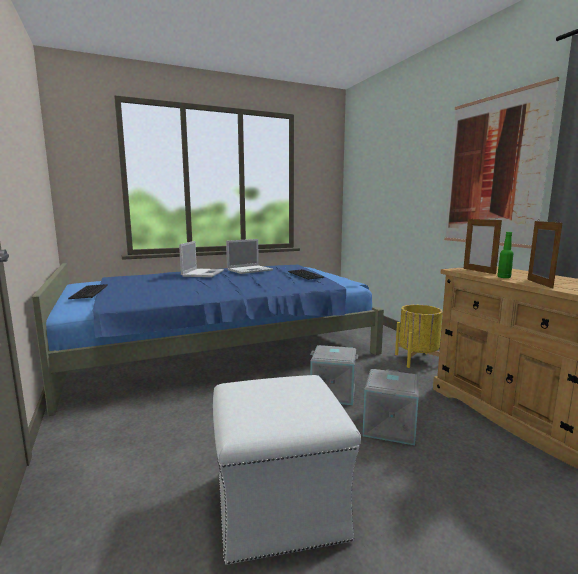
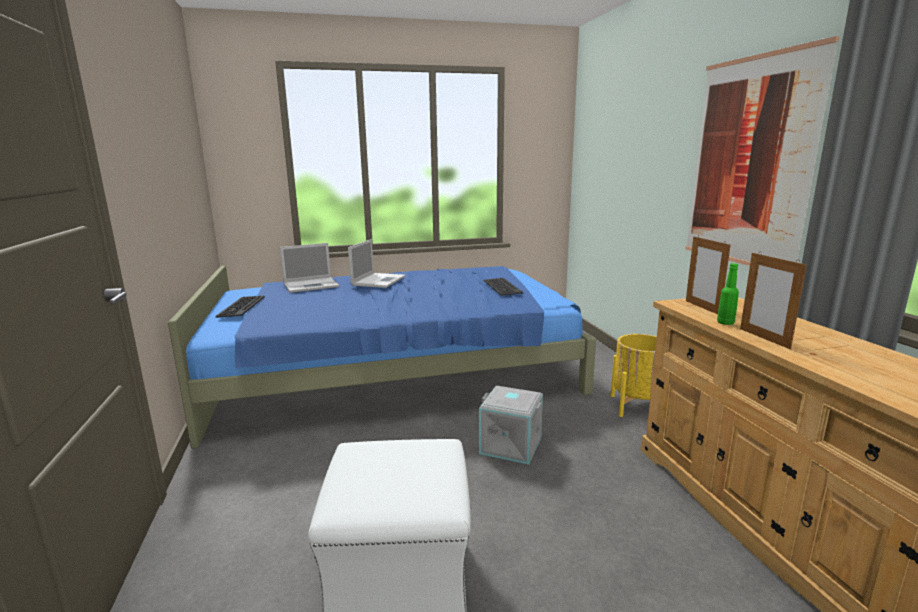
camera: 10 degrees right, 5 degrees up
laptop [226,239,273,274] -> laptop moved to [280,243,339,293]
grey storage box [362,369,419,445] -> none
picture frame [527,221,562,289] -> picture frame turned 150 degrees clockwise [740,251,807,349]

